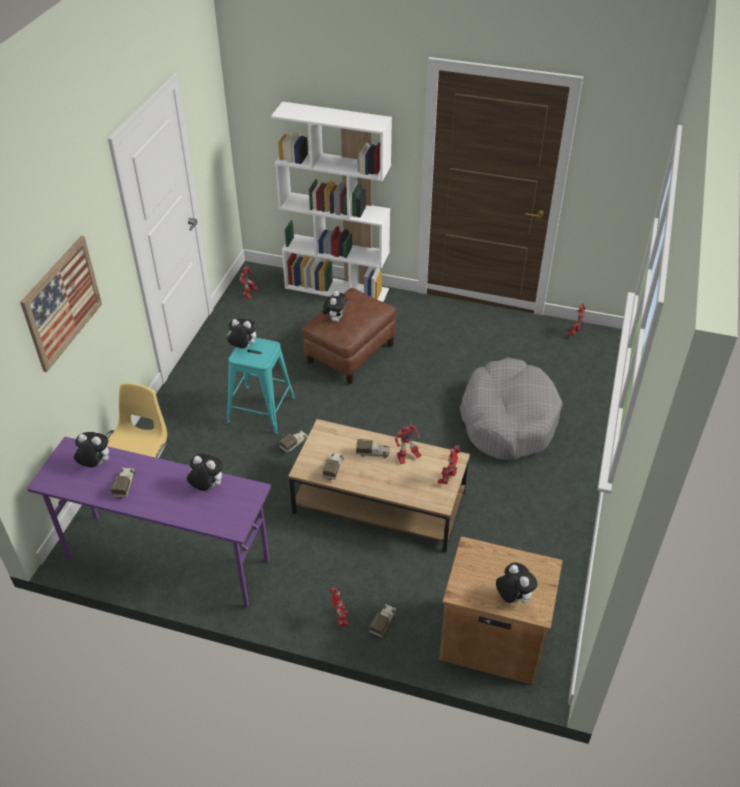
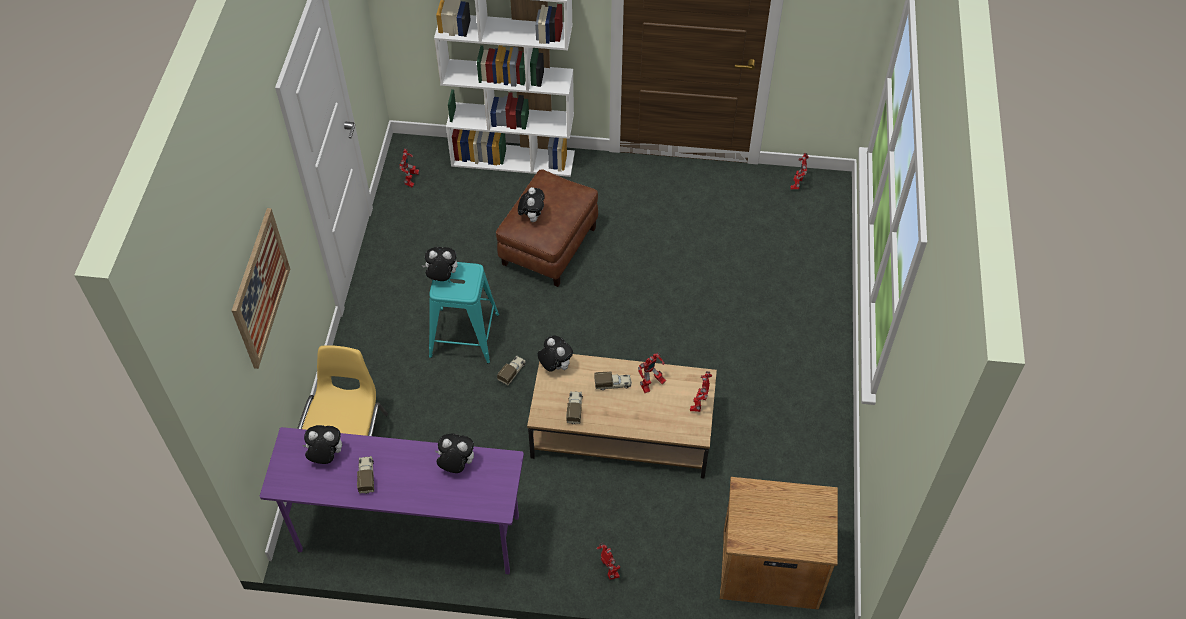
camera: 10 degrees left, 10 degrees up
toy truck [369,604,396,638] -> none
grey dog bed [460,358,563,460] -> none
plush toy [496,562,537,603] -> plush toy moved to [538,336,573,372]

